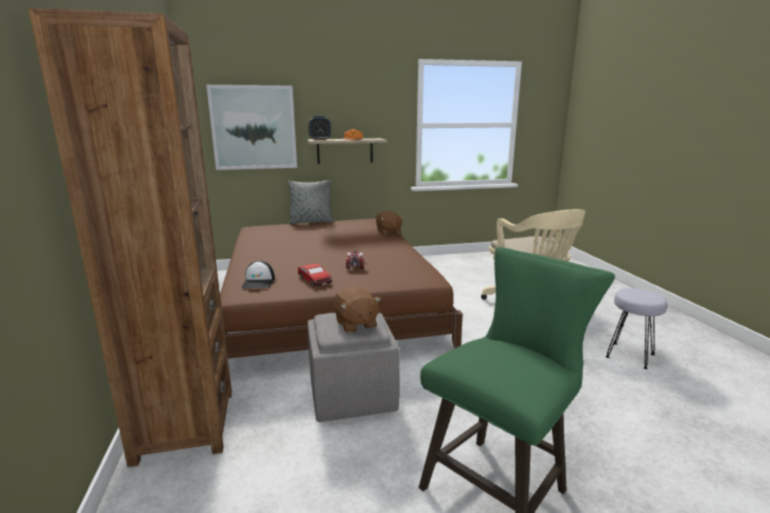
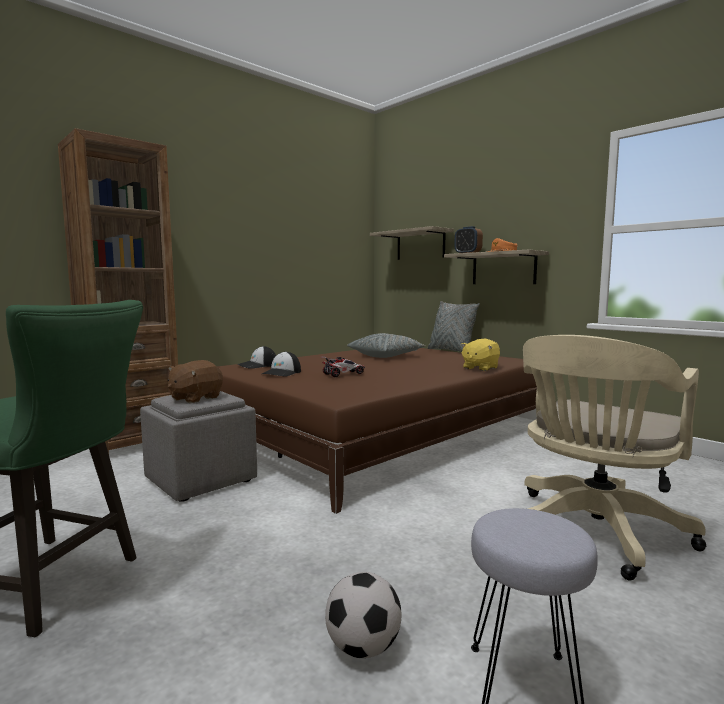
camera: 60 degrees right, 10 degrees down
picture [206,85,297,170] -> shelf [370,226,454,260]
toy car [298,264,331,286] -> cap [262,351,301,377]
brown plush toy [376,210,404,236] -> yellow plush toy [461,339,500,371]
none -> football [325,572,401,658]
none -> grey pillow [347,333,426,358]

